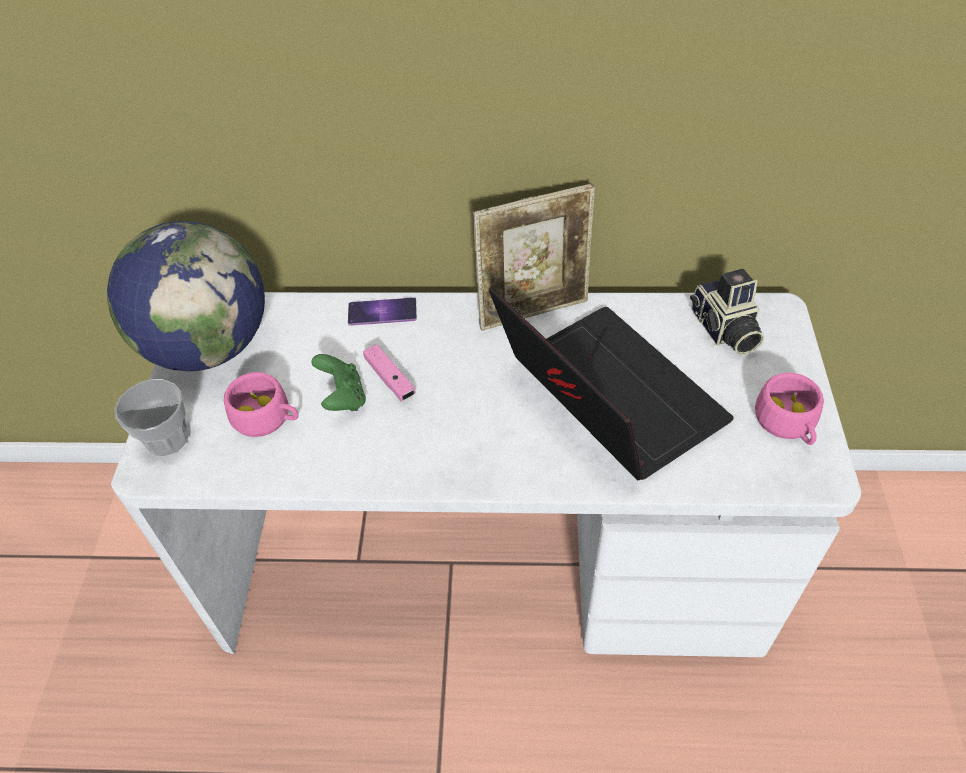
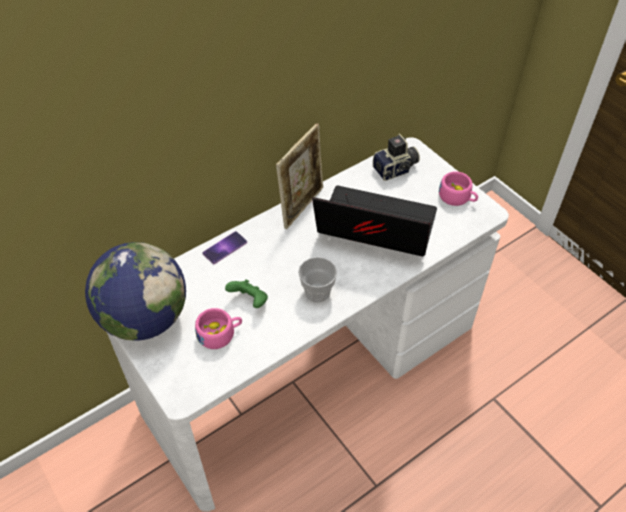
camera: 40 degrees left, 0 degrees up
cup [115,379,189,456] -> cup moved to [298,257,337,303]
pink game controller [363,344,416,401] -> none
camera [690,269,764,355] -> camera turned 60 degrees counterclockwise [373,133,420,181]

